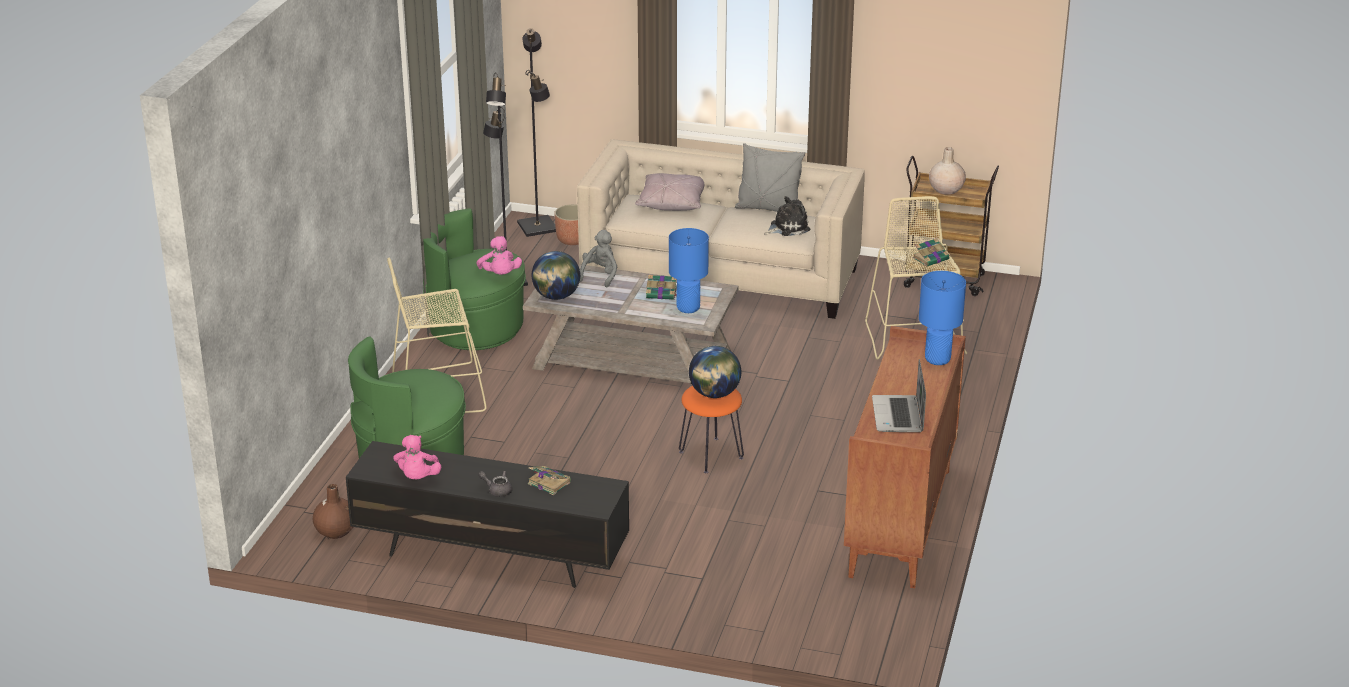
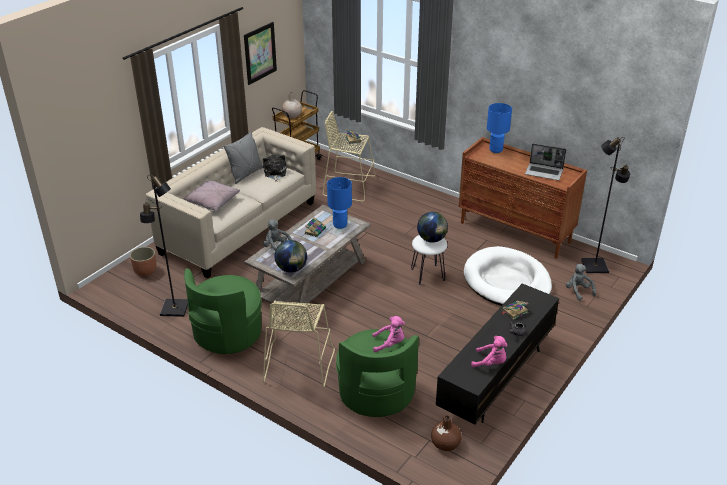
camera: 70 degrees left, 5 degrees up
pink plush toy [476,236,522,275] -> pink plush toy moved to [372,316,405,353]
black floor lamp [517,28,556,237] -> black floor lamp moved to [581,137,630,273]
orange stool [679,386,744,473] -> white stool [411,235,447,285]
none -> picture [244,22,277,85]
none -> white dog bed [464,246,552,306]
none -> grey plush toy [566,264,596,301]

